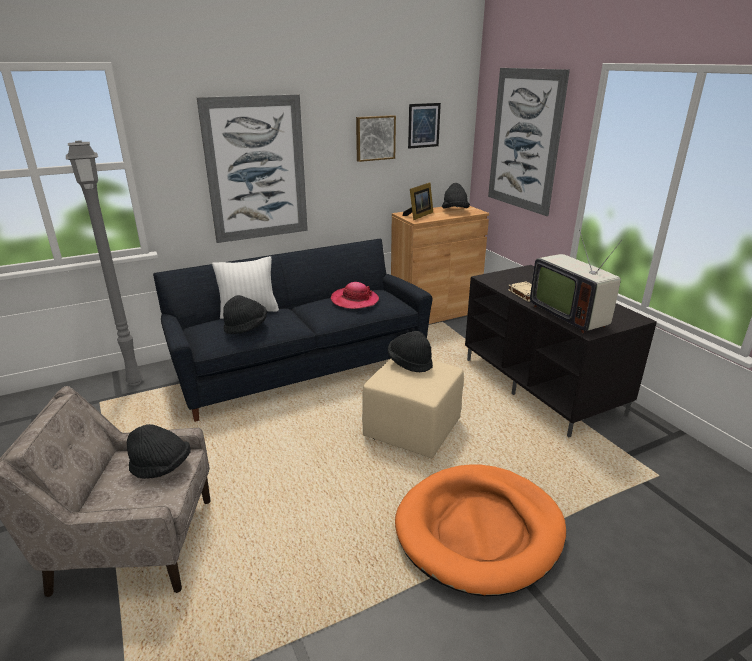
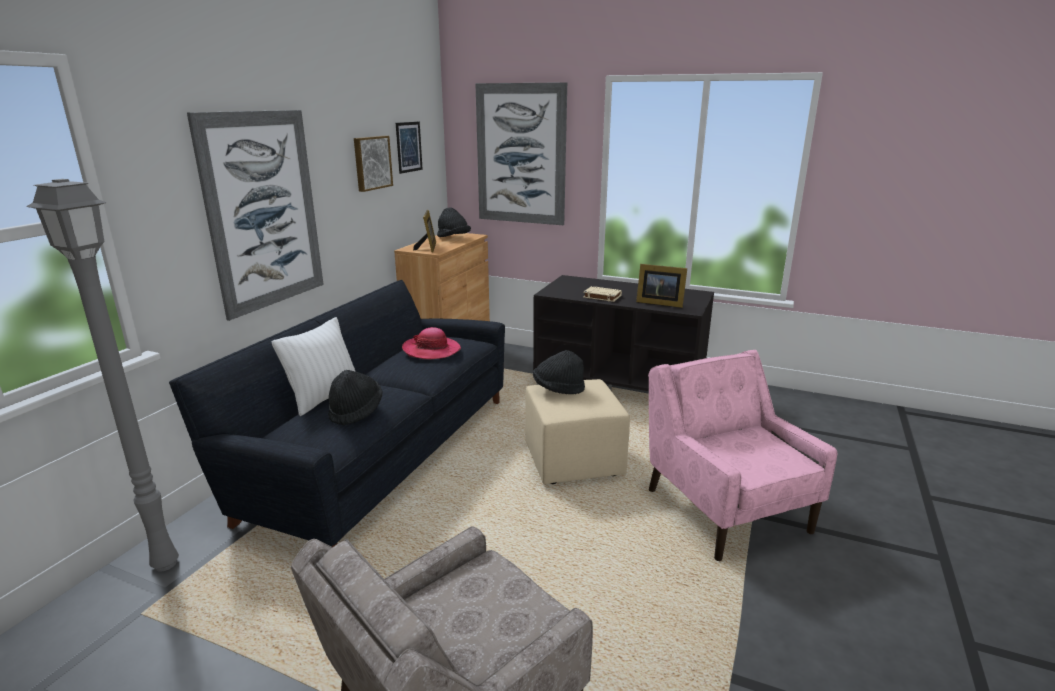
camera: 40 degrees left, 5 degrees down
black hat [127,424,191,479] -> none
orange dog bed [395,465,566,596] -> pink armchair [648,350,837,561]
television [530,229,622,333] -> picture frame [636,264,687,308]

